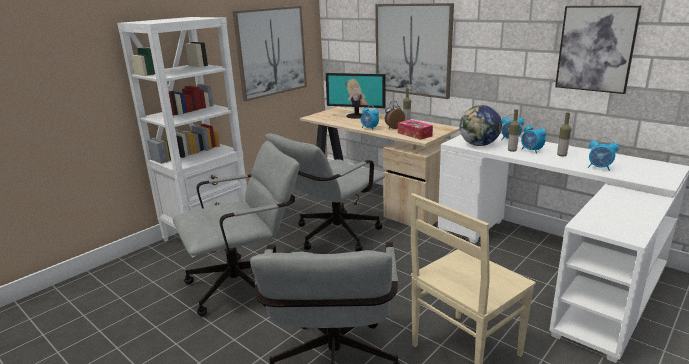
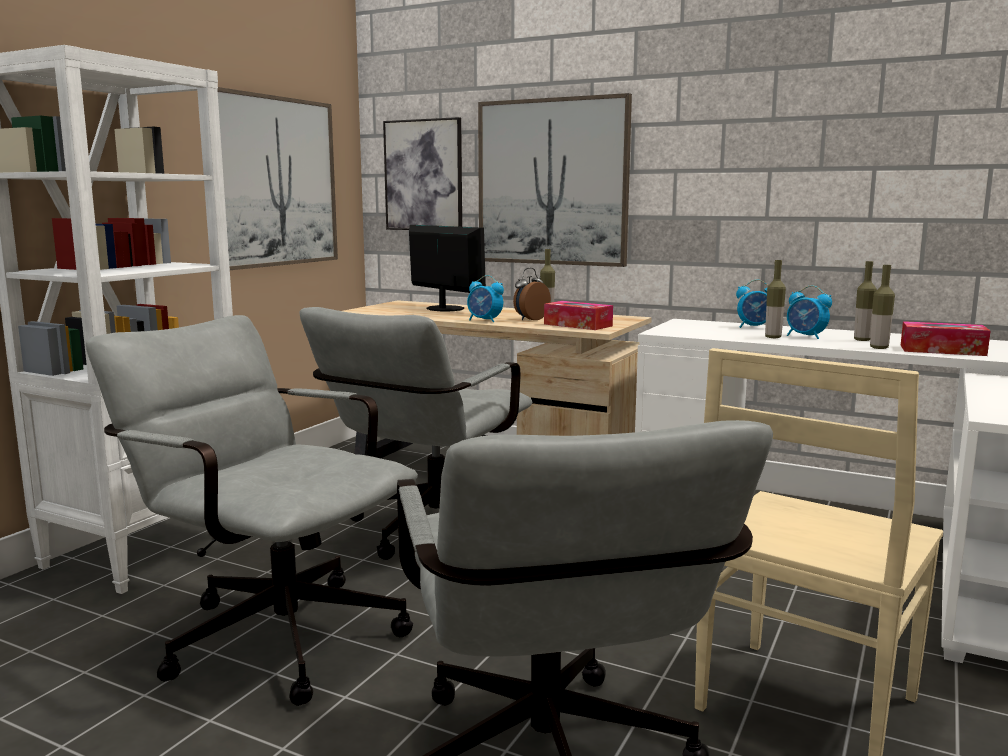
camera: 15 degrees left, 10 degrees down
grey office chair [173,141,300,317] -> grey office chair turned 105 degrees counterclockwise [86,315,418,706]
monitor [326,73,386,119] -> monitor turned 135 degrees counterclockwise [409,225,486,311]
globe [460,105,502,146] -> none
picture [555,6,641,94] -> picture moved to [383,117,462,230]
alarm clock [588,137,619,171] -> tissue box [901,321,991,356]
none -> bottle [870,265,895,349]

